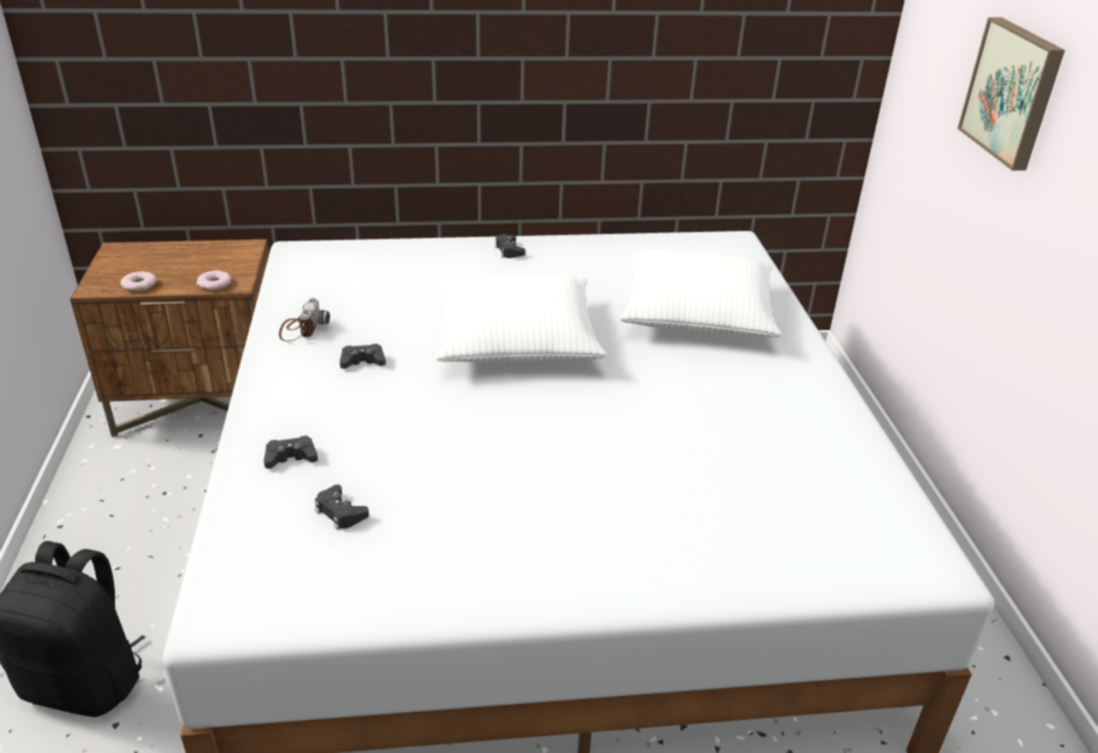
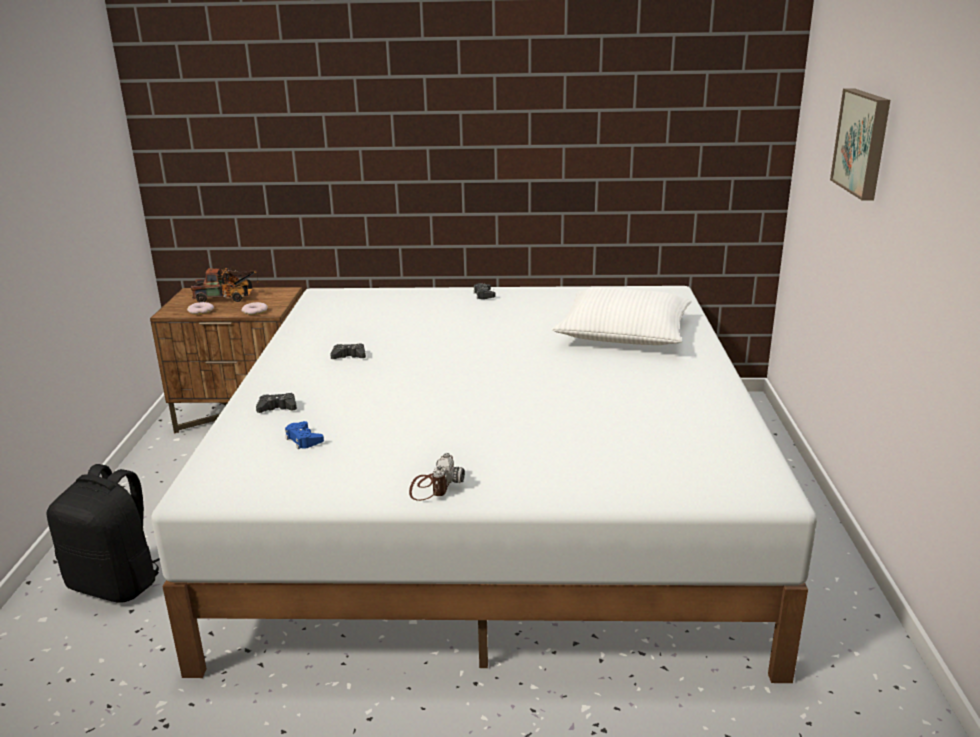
camera: 10 degrees right, 10 degrees down
camera [279,298,330,341] -> camera moved to [409,453,465,501]
black game controller [315,485,369,530] -> blue game controller [285,421,324,449]
white pillow [436,275,607,362] -> none
none -> toy truck [191,268,260,302]

